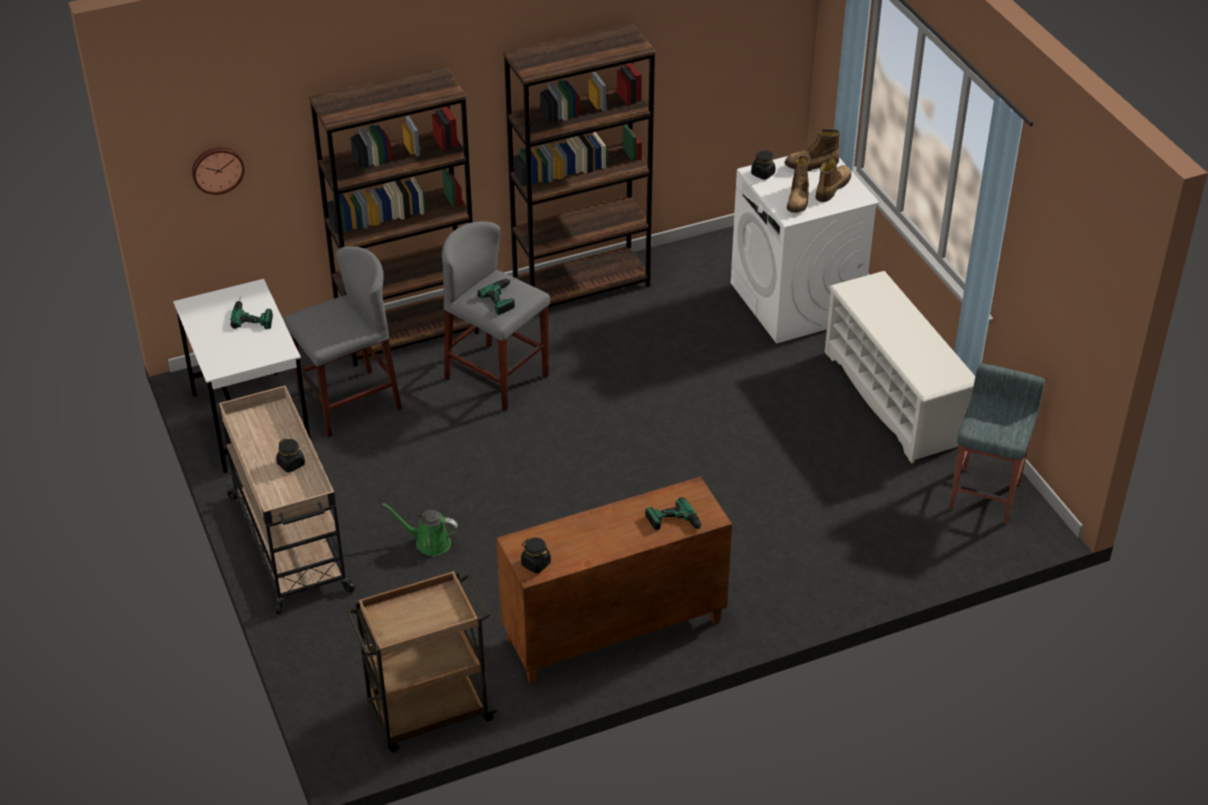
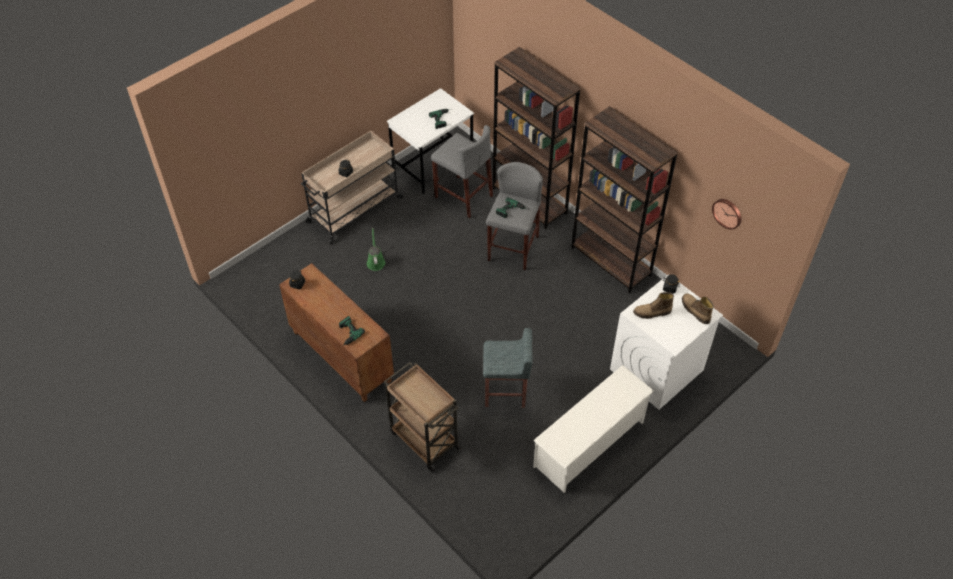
camera: 70 degrees right, 10 degrees up
wall clock [192,147,245,195] -> wall clock moved to [712,199,742,230]
brown cart [346,570,497,752] -> brown cart moved to [384,362,461,472]
boot [816,158,851,202] -> none
grey stool [949,364,1045,524] -> grey stool moved to [483,328,533,408]

